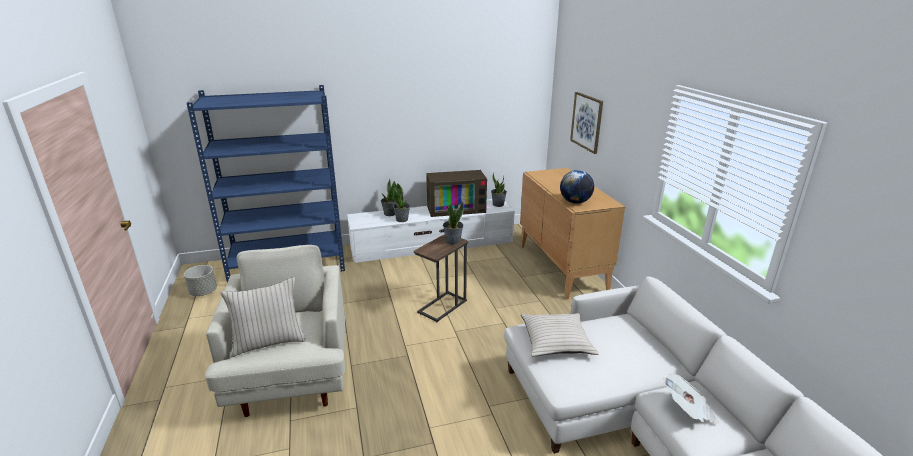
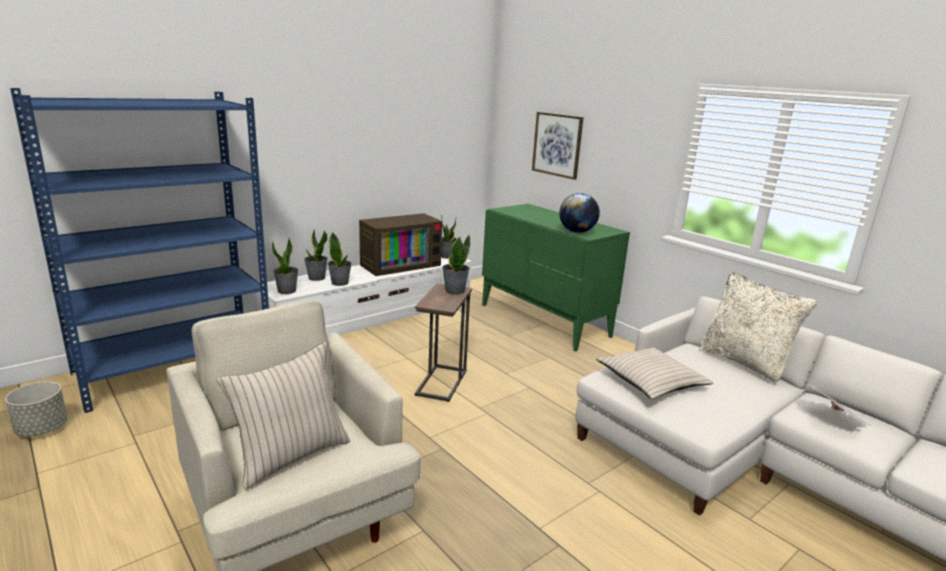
camera: 25 degrees left, 5 degrees down
brown cabinet [520,168,625,300] -> green cabinet [482,204,630,351]
none -> potted plant [272,238,299,294]
none -> beige pillow [701,272,817,382]

